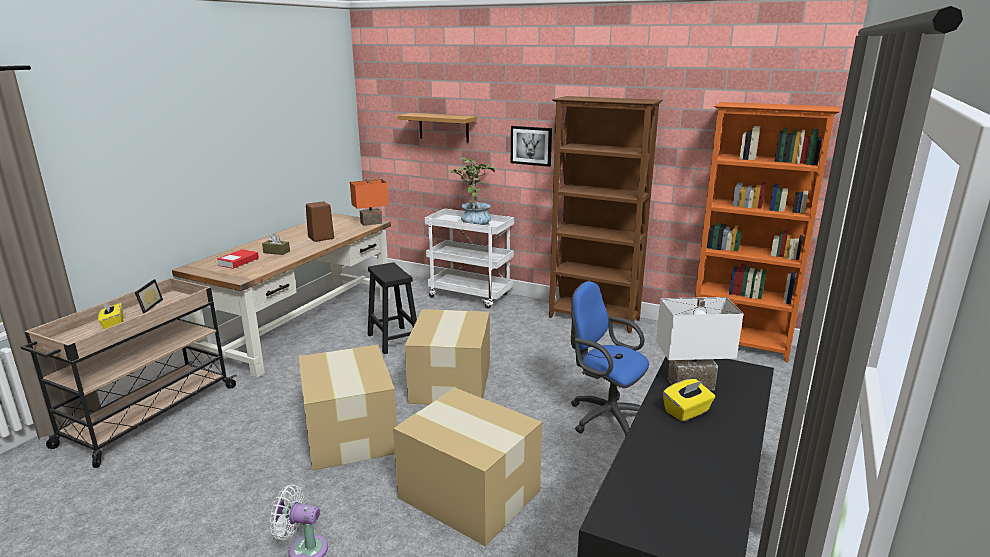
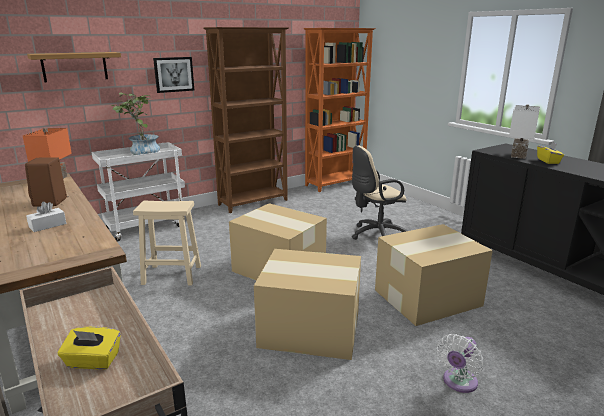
camera: 60 degrees left, 0 degrees up
picture frame [135,279,163,314] -> none
book [217,249,259,269] -> none
brown tissue box [262,234,290,255] -> white tissue box [26,202,66,232]
black stool [368,262,417,354] -> beige stool [133,201,201,286]
blue office chair [571,281,649,436] -> beige office chair [352,146,408,240]

